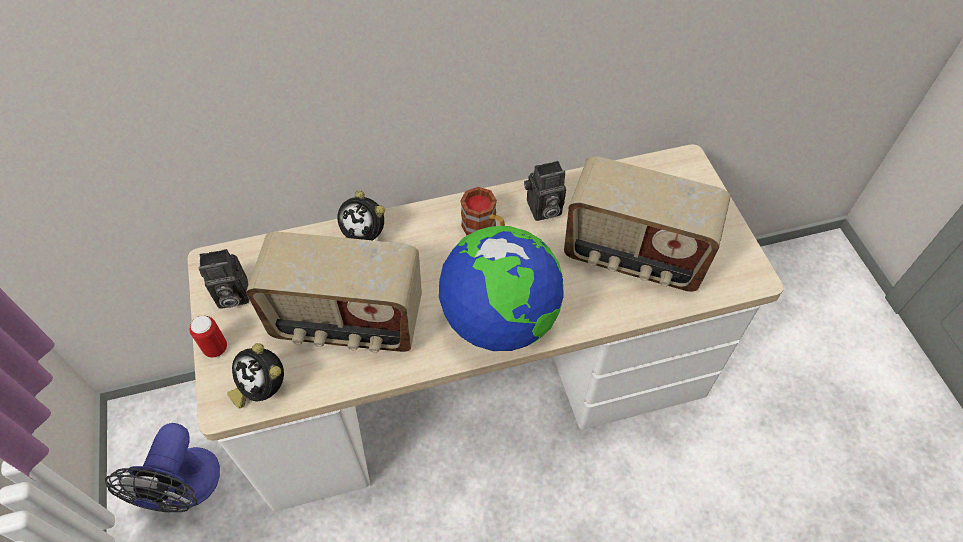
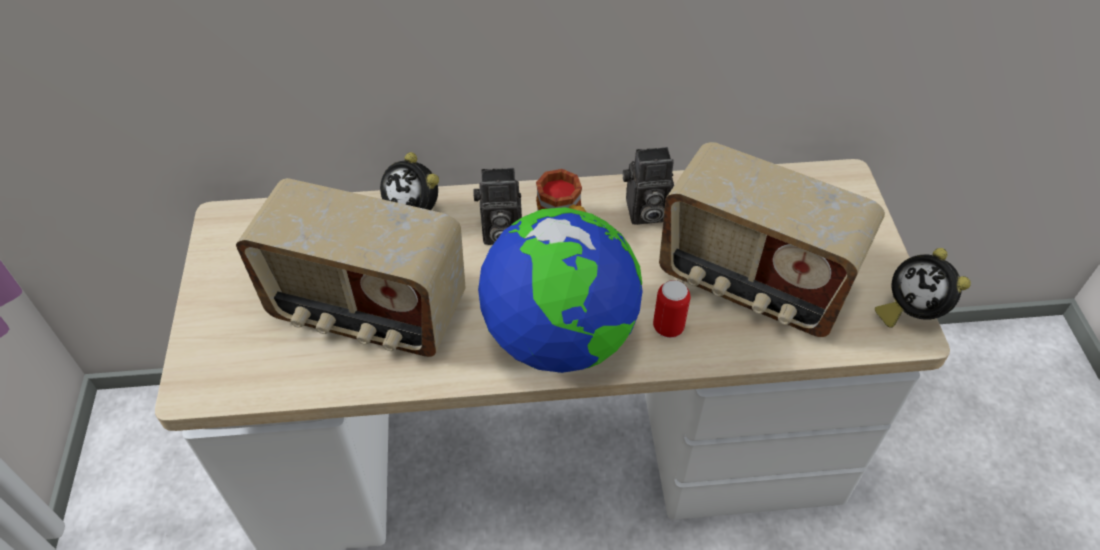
camera: 10 degrees right, 5 degrees down
fan [105,423,220,512] -> none
can [190,316,227,358] -> can moved to [653,280,690,338]
camera [198,249,249,309] -> camera moved to [473,168,522,245]
alarm clock [227,343,284,408] -> alarm clock moved to [875,248,971,328]

